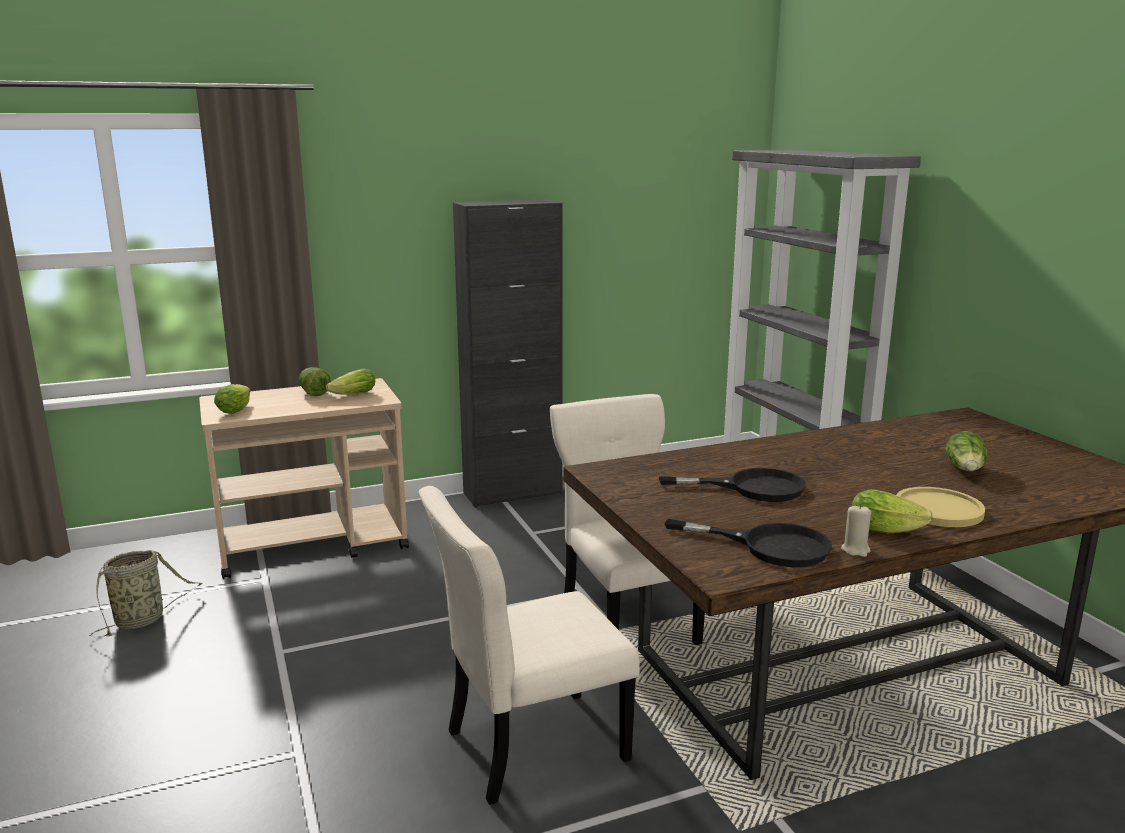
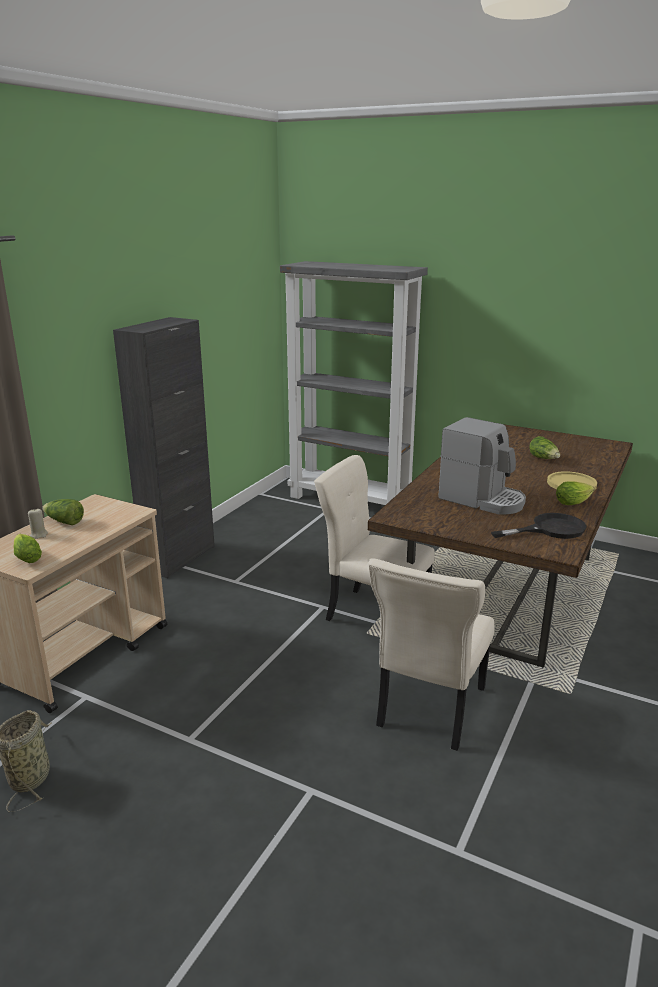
camera: 40 degrees left, 5 degrees up
lettuce [326,369,375,395] -> none
black frying pan [659,468,806,502] -> coffee machine [438,417,526,515]
beige candle [841,505,871,557] -> beige candle moved to [28,508,48,539]

